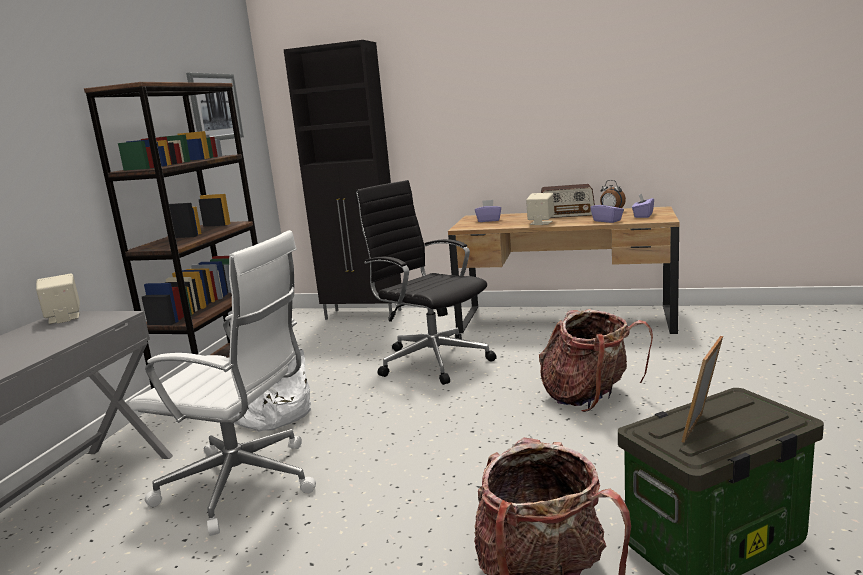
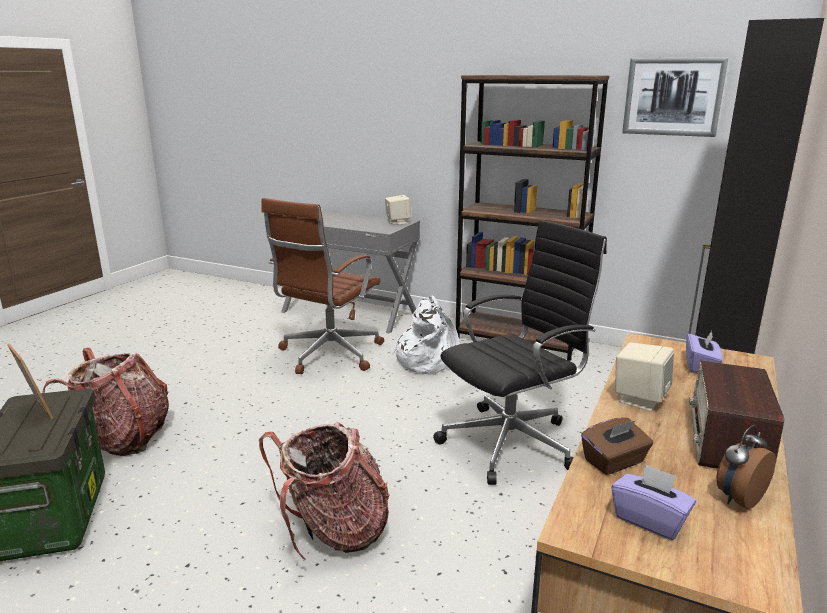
camera: 100 degrees right, 5 degrees up
white office chair [129,230,316,536] -> brown office chair [261,198,384,374]
purple tissue box [591,198,624,223] -> brown tissue box [581,418,653,475]

